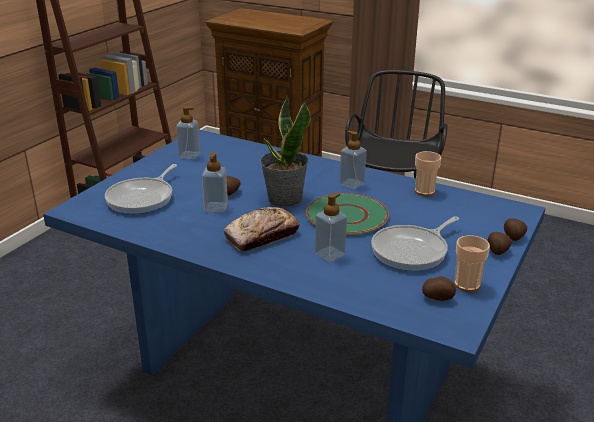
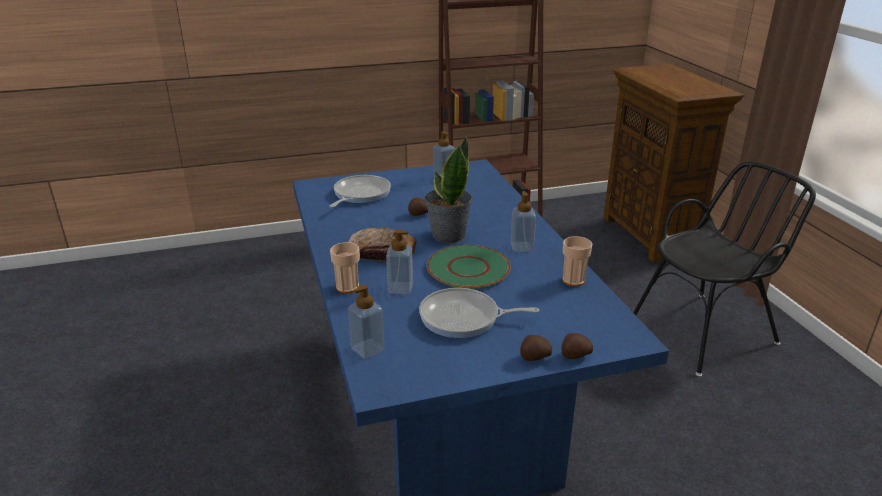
camera: 45 degrees right, 0 degrees up
frying pan [105,164,177,214] -> frying pan turned 135 degrees clockwise [330,175,391,208]
soap dispenser [202,152,228,212] -> soap dispenser moved to [348,285,384,359]
potato [422,276,456,301] -> none
cup [454,235,490,292] -> cup moved to [330,242,360,293]

